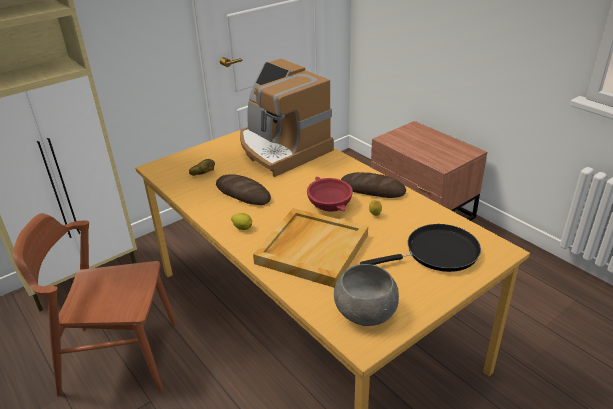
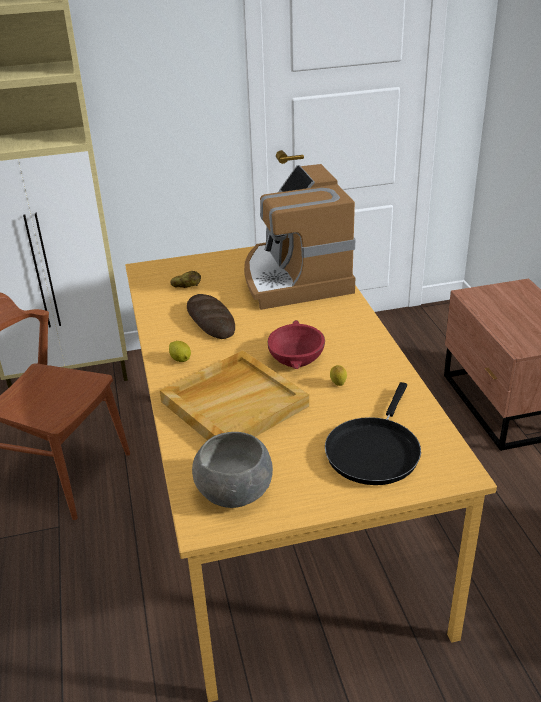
camera: 25 degrees right, 0 degrees up
bread [341,172,406,198] -> none
black frying pan [360,224,481,272] -> black frying pan turned 105 degrees clockwise [325,382,421,485]

